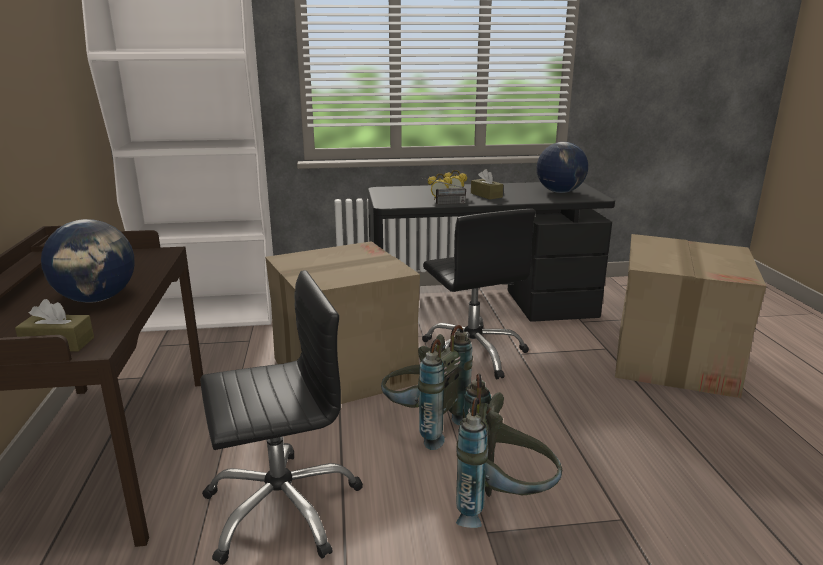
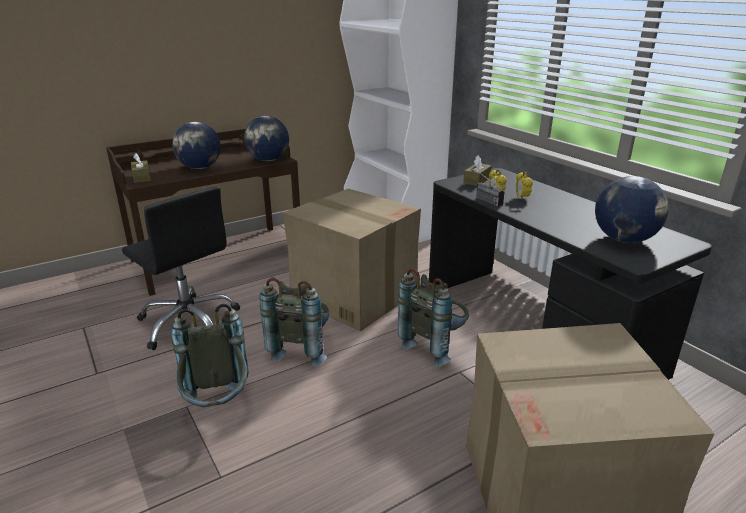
camera: 65 degrees right, 5 degrees up
black office chair [422,209,535,379] -> grey backpack [398,268,469,366]
brown tissue box [471,169,503,200] -> brown tissue box moved to [463,155,492,186]
none -> globe [244,116,289,161]

